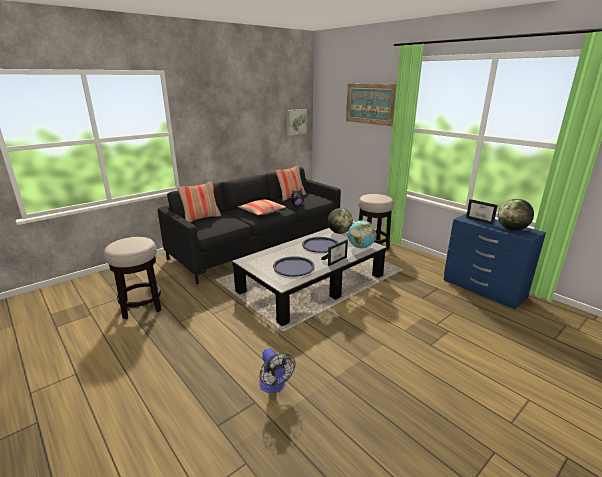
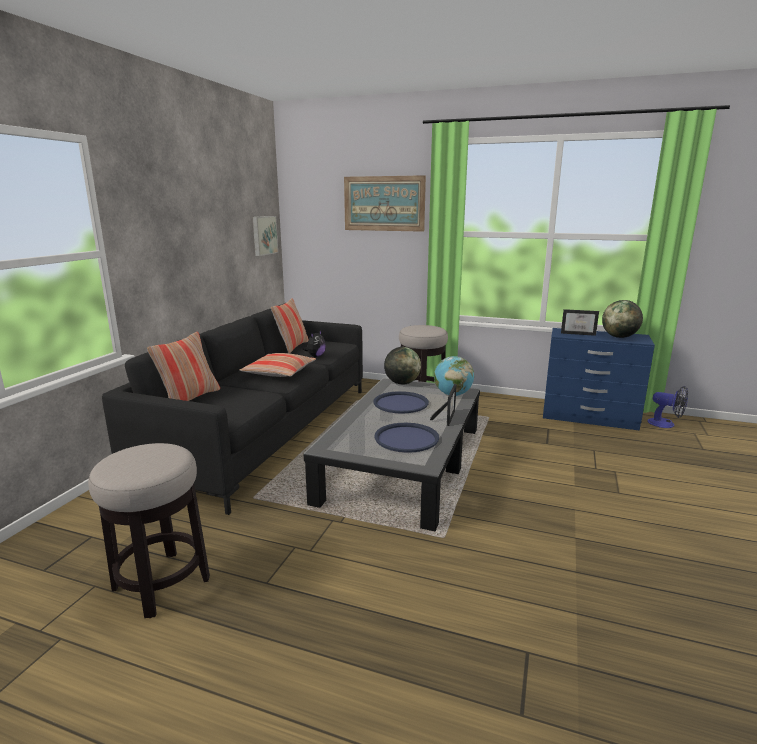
camera: 30 degrees left, 5 degrees down
fan [259,348,295,393] -> fan moved to [647,386,688,428]

